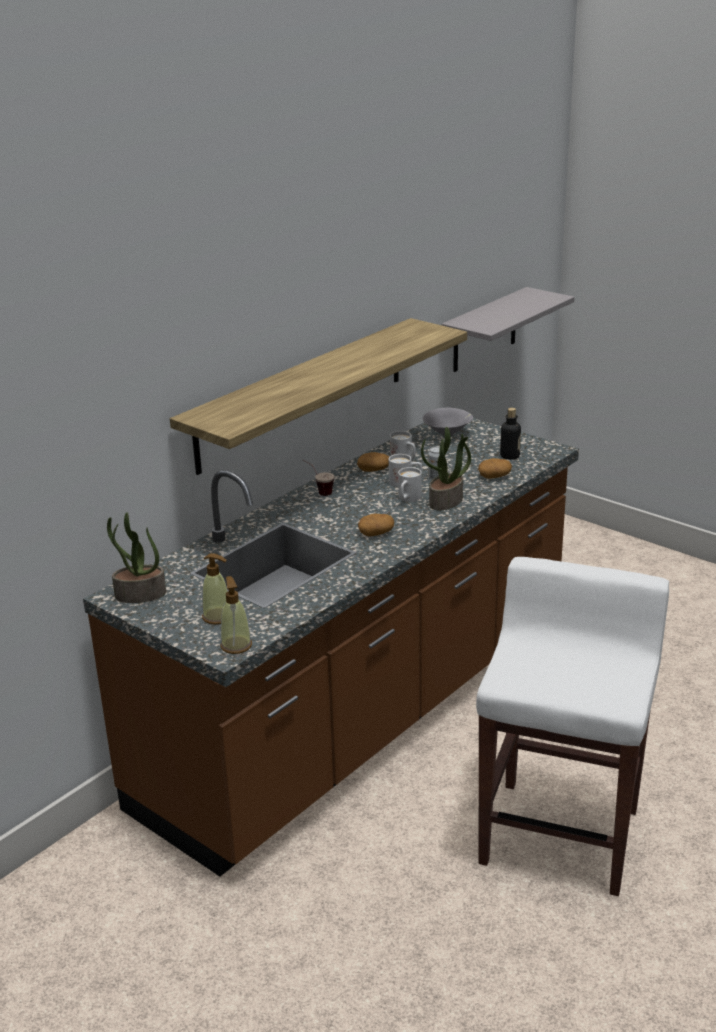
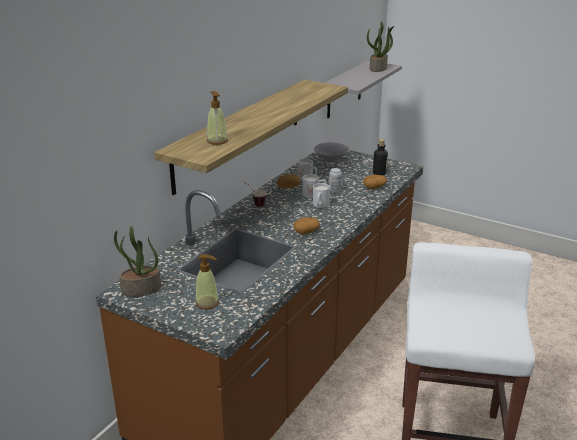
camera: 10 degrees left, 0 degrees up
soap dispenser [221,576,252,654] -> soap dispenser moved to [207,91,228,145]
potted plant [421,427,471,510] -> potted plant moved to [367,21,394,72]

